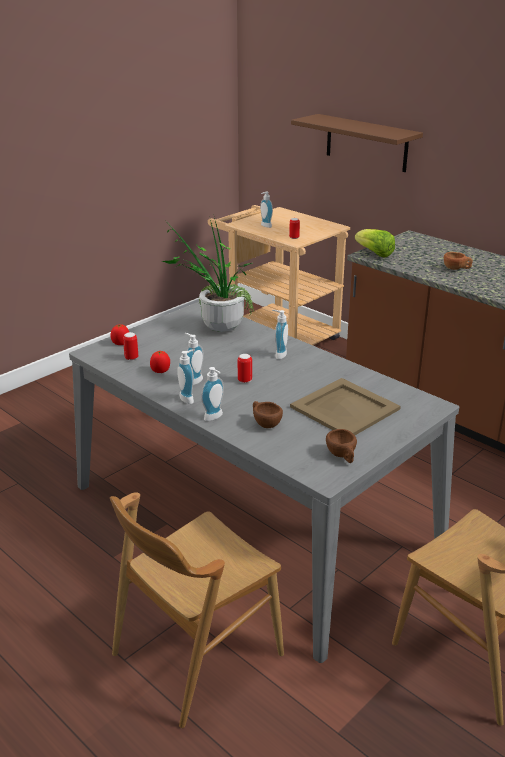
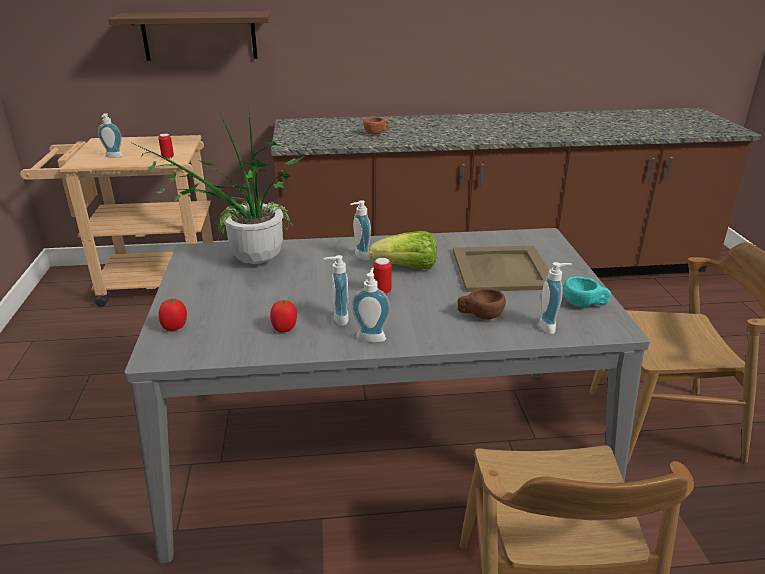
camera: 50 degrees left, 0 degrees up
can [123,332,138,360] -> none
soap dispenser [201,367,224,421] -> soap dispenser moved to [539,262,572,334]
brown cup [326,429,357,463] -> turquoise cup [563,276,611,307]
lettuce [355,229,395,257] -> lettuce moved to [369,231,437,270]

